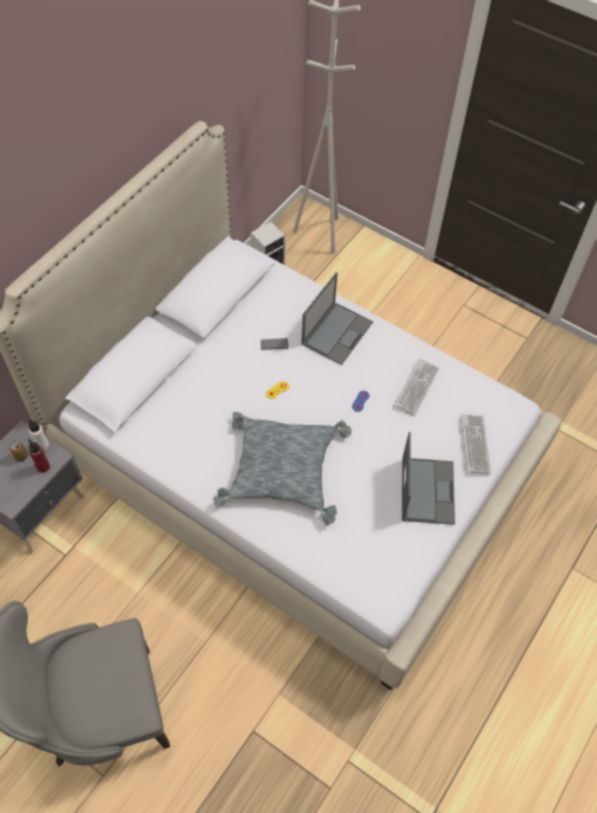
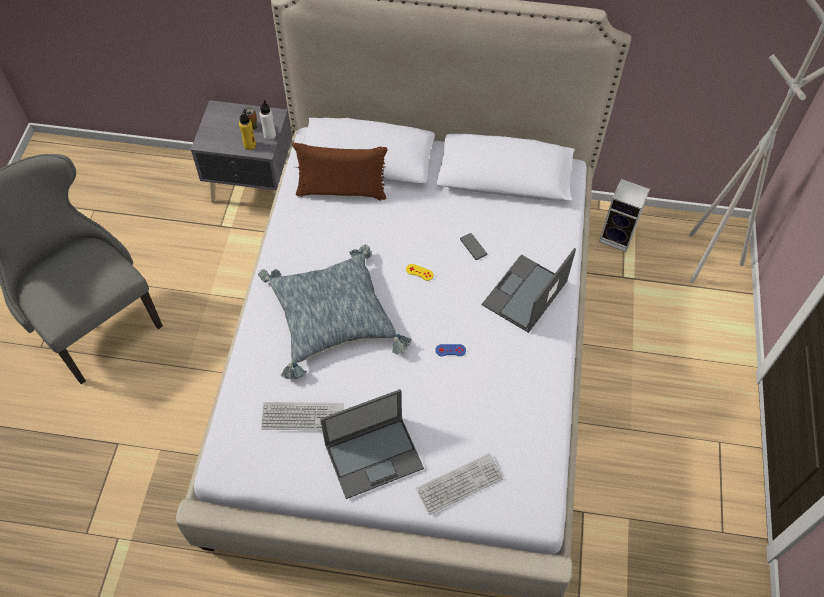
camera: 65 degrees right, 0 degrees up
red bottle [28,439,50,473] -> yellow bottle [239,109,256,150]
laptop [301,272,373,365] -> laptop turned 120 degrees clockwise [482,248,576,333]
keyboard [394,358,439,417] -> keyboard moved to [261,402,344,430]
none -> brown pillow [292,143,387,201]

